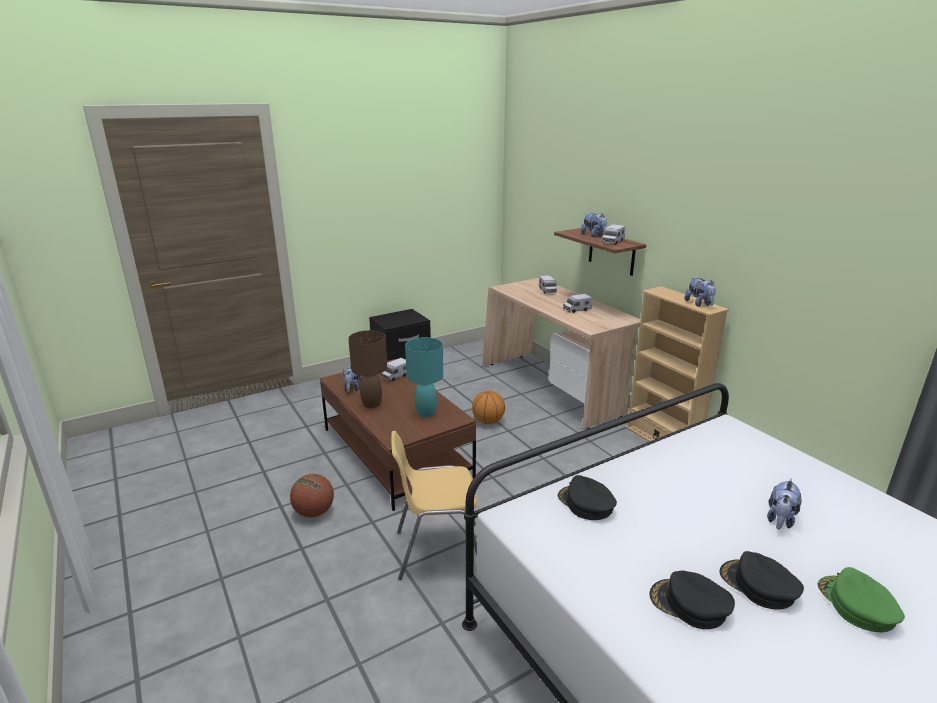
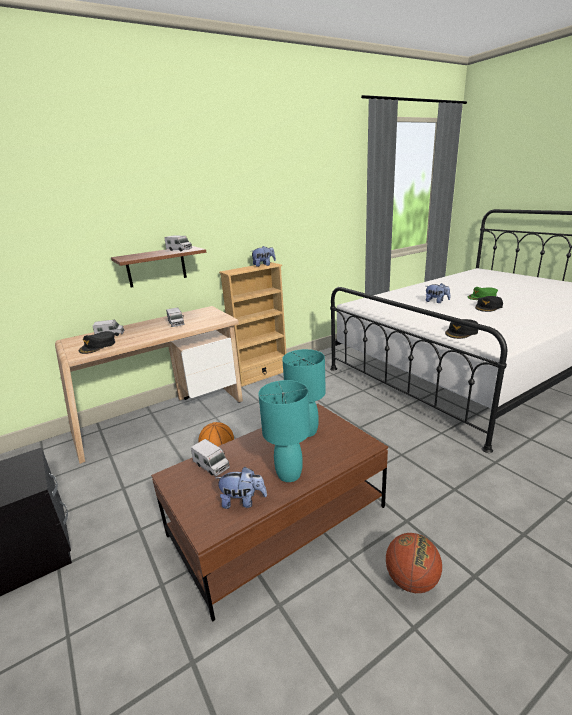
camera: 90 degrees left, 0 degrees up
brown table lamp [348,330,387,408] -> turquoise table lamp [258,380,310,482]
yellow chair [391,431,477,580] -> none
plush toy [581,213,607,237] -> none
black cap [650,571,735,629] -> black cap moved to [79,331,115,354]

